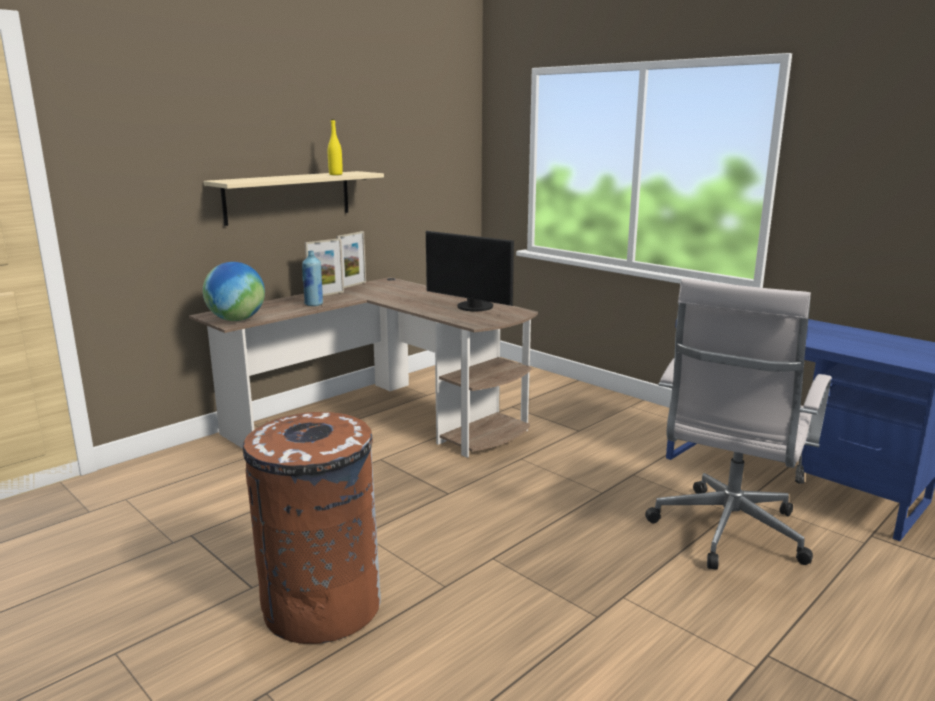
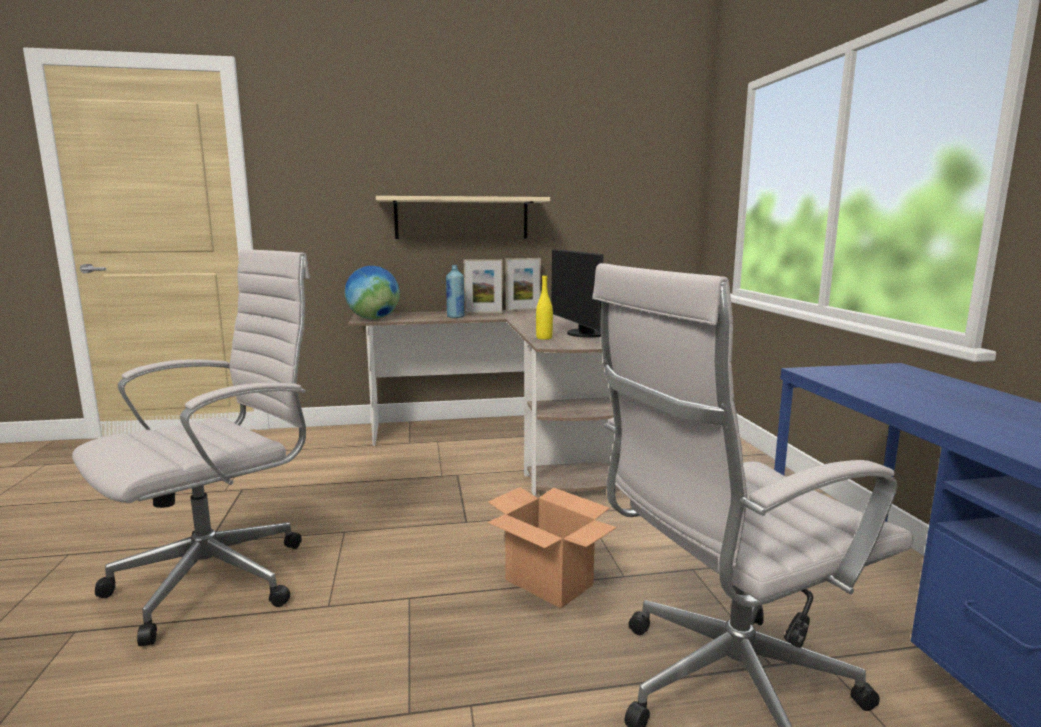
camera: 35 degrees right, 5 degrees down
brown trash can [243,412,381,644] -> white office chair [72,249,310,646]
yellow bottle [328,119,343,175] -> yellow bottle moved to [536,274,553,340]
none -> cardboard box [487,487,617,608]

